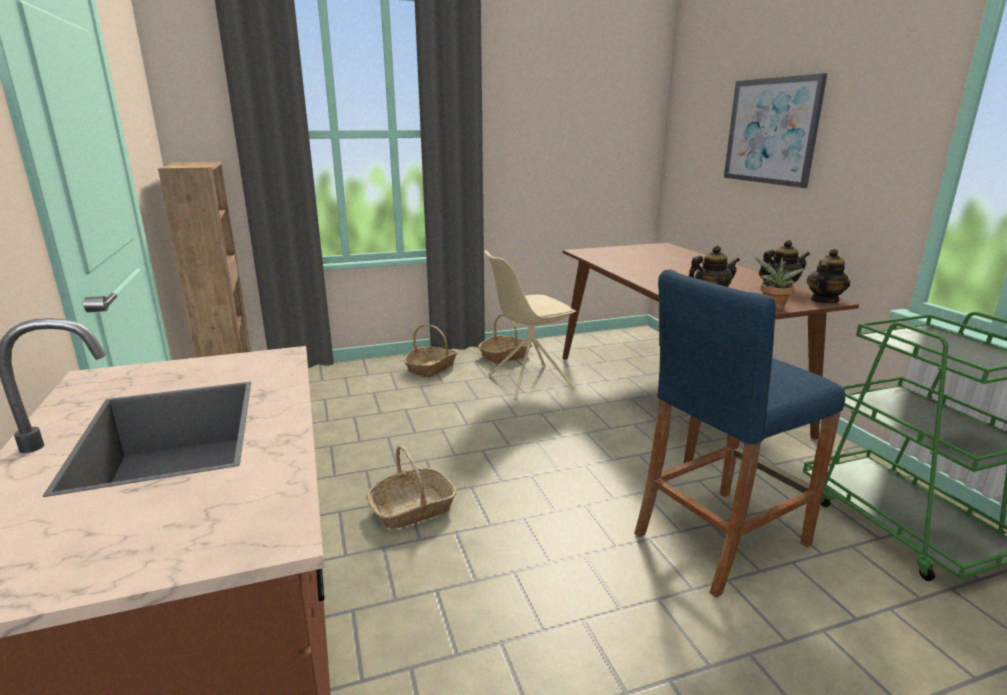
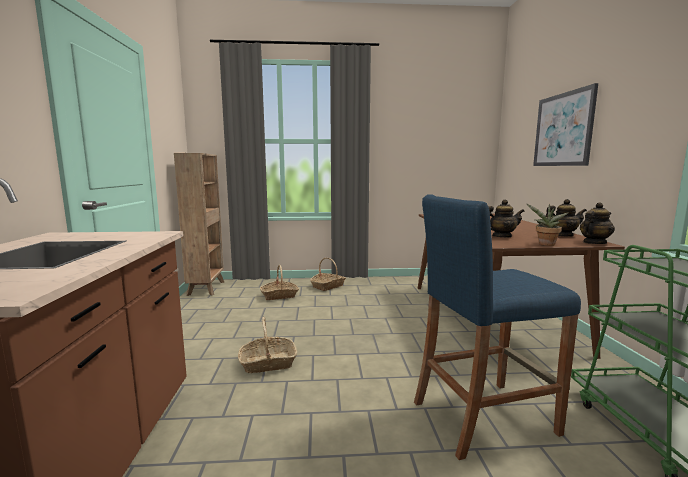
camera: 15 degrees right, 10 degrees down
basket [478,314,532,364] -> basket moved to [260,265,299,300]
beige chair [484,250,576,400] -> none

